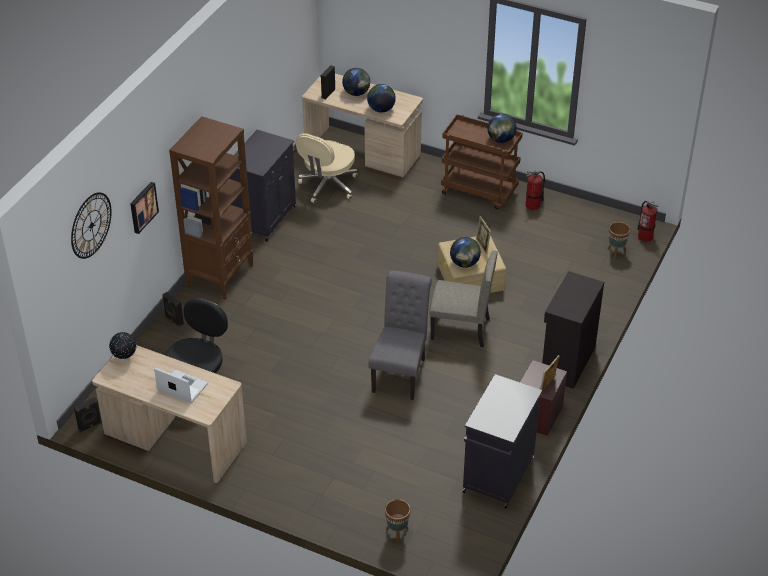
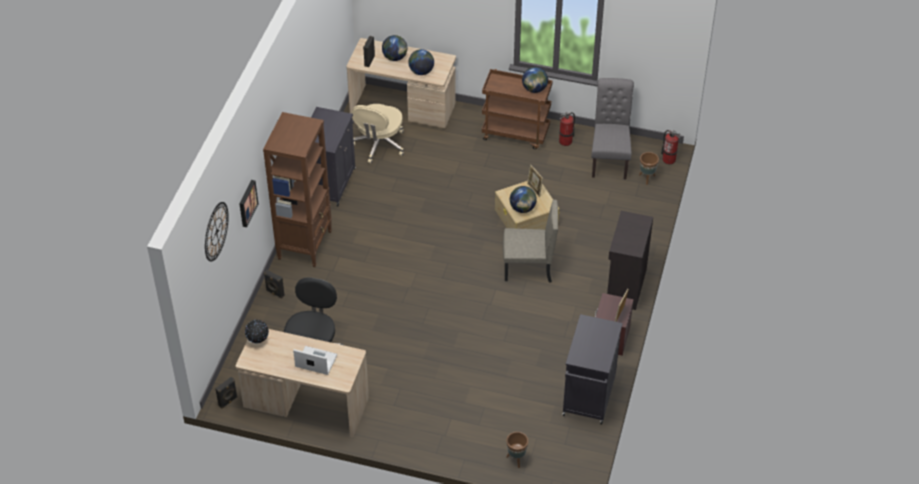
camera: 10 degrees left, 5 degrees up
grey chair [368,270,432,400] -> grey chair moved to [591,78,634,179]

